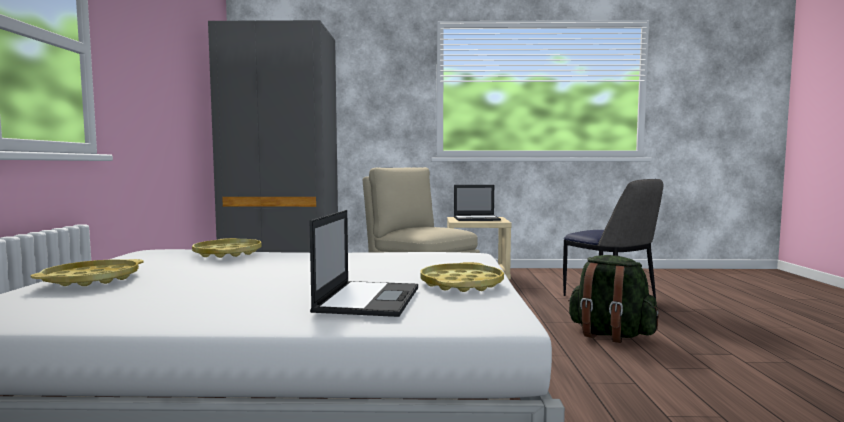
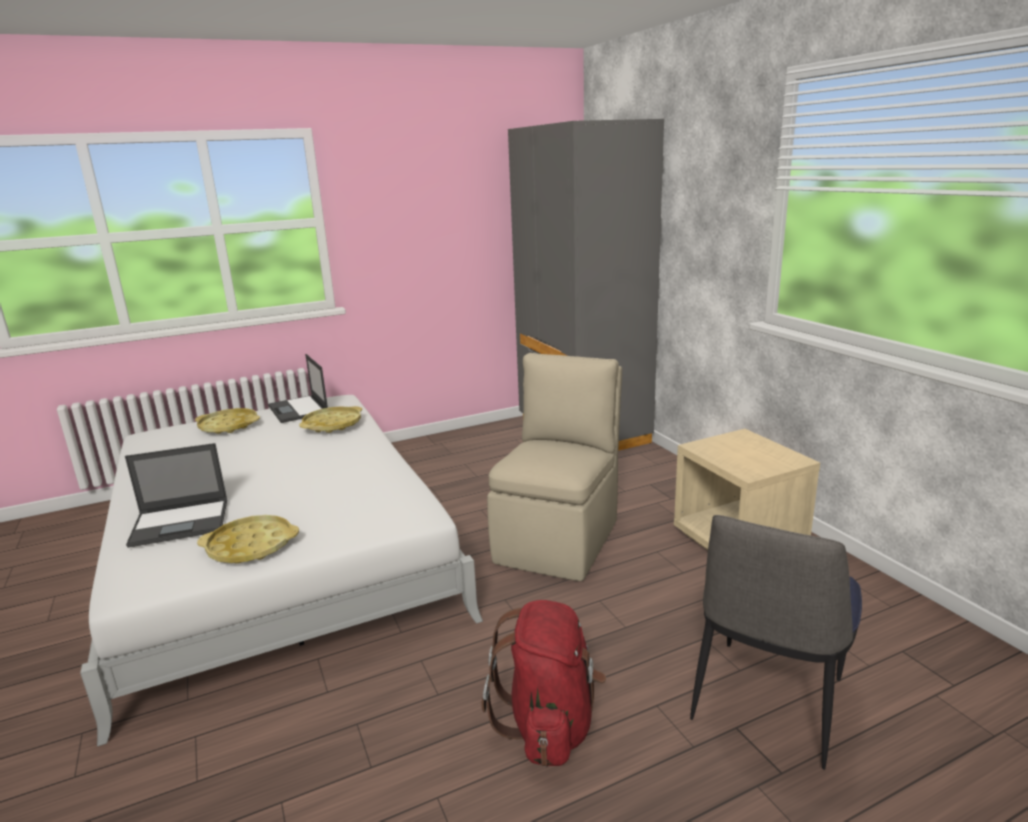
camera: 65 degrees right, 15 degrees up
laptop [454,185,501,221] -> laptop moved to [268,354,328,423]
green backpack [568,255,659,343] -> red backpack [482,600,606,767]

